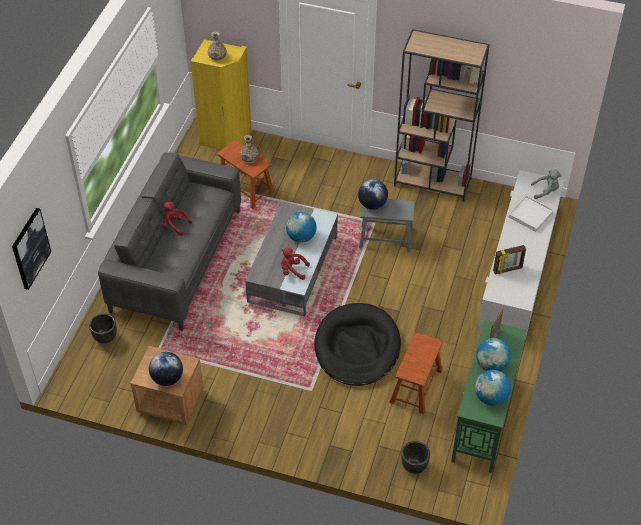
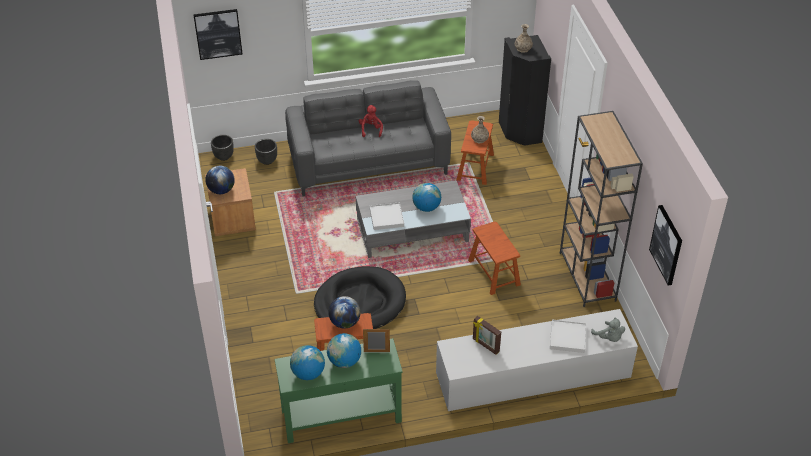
camera: 60 degrees right, 5 degrees down
yellow cabinet [191,39,252,150] -> black cabinet [499,35,551,146]
red plush toy [281,247,310,280] -> white tray [370,202,404,230]
globe [358,179,388,209] -> globe moved to [328,296,361,328]
grey stool [359,199,415,253] -> brown stool [468,222,521,295]
black planter [401,441,430,474] -> black planter moved to [211,135,234,161]
none -> picture [649,205,682,285]

